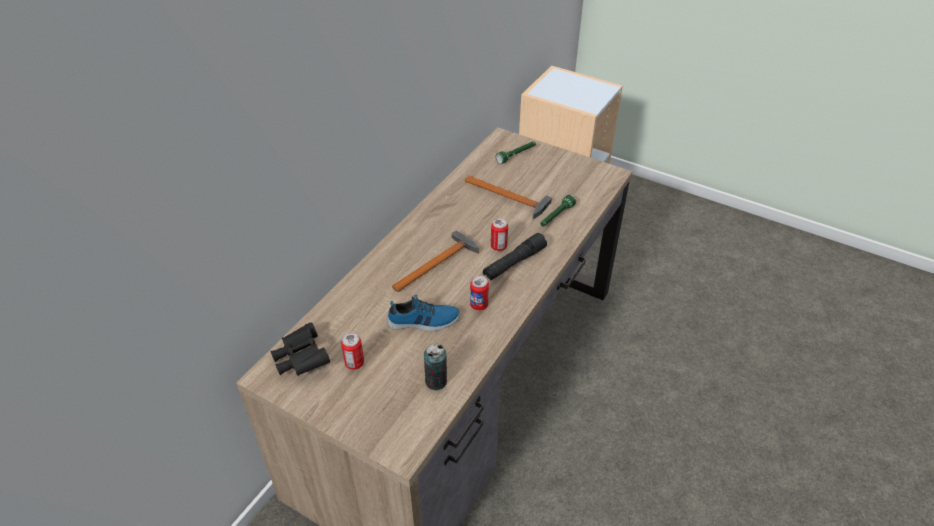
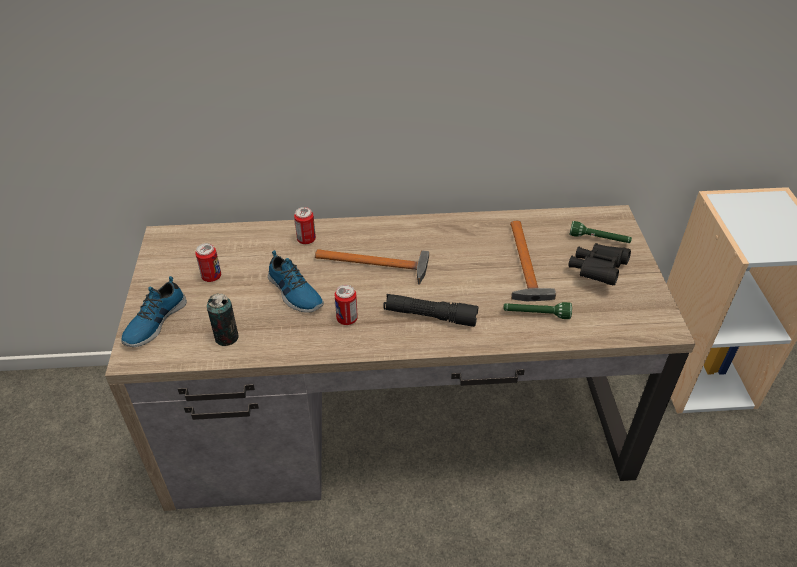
camera: 55 degrees right, 0 degrees up
black binoculars [270,322,330,376] -> black binoculars moved to [568,243,631,285]
can [491,218,508,251] -> can moved to [294,207,316,244]
none -> shoe [121,276,187,347]

